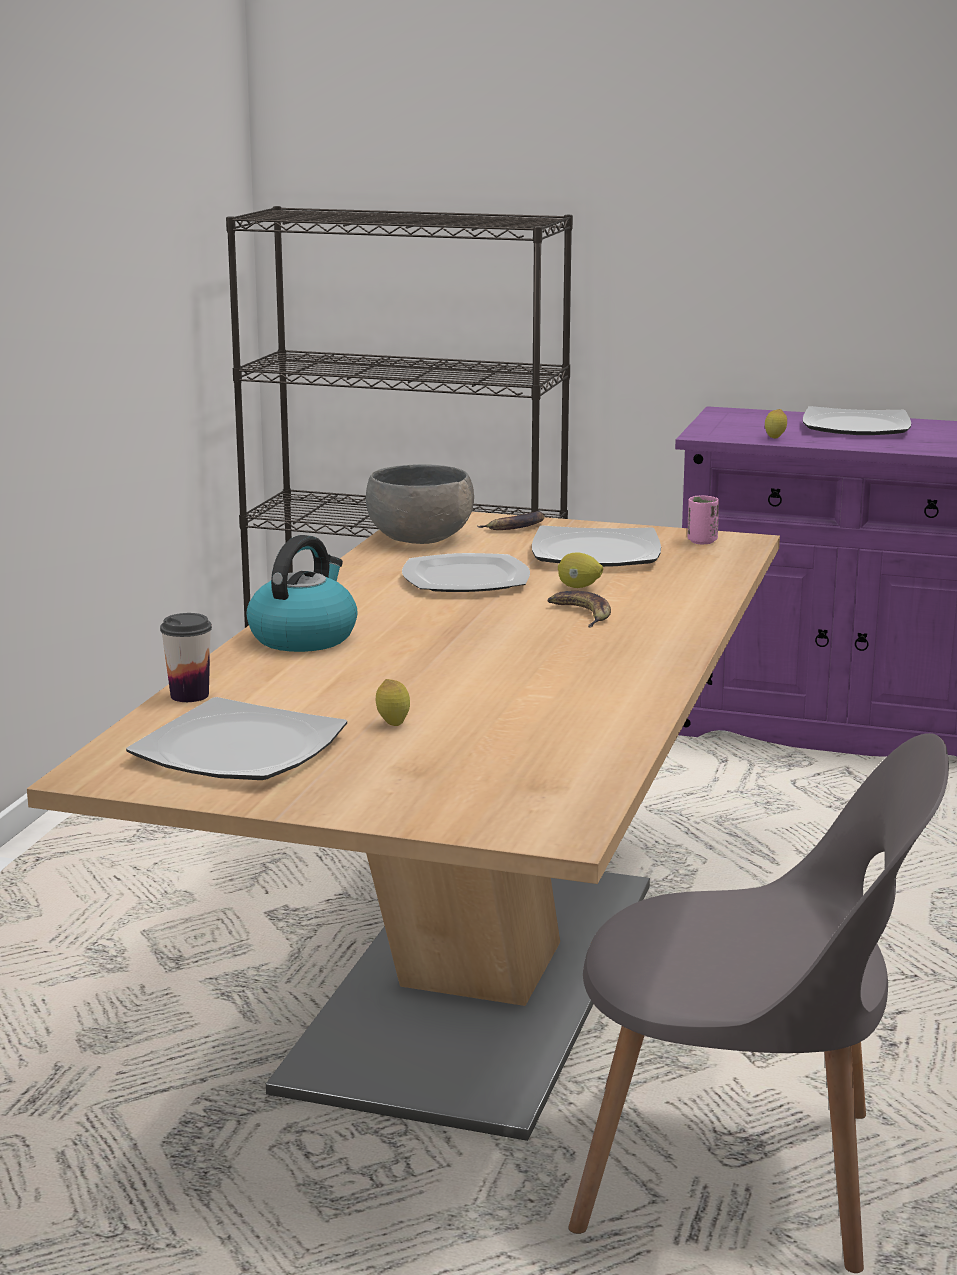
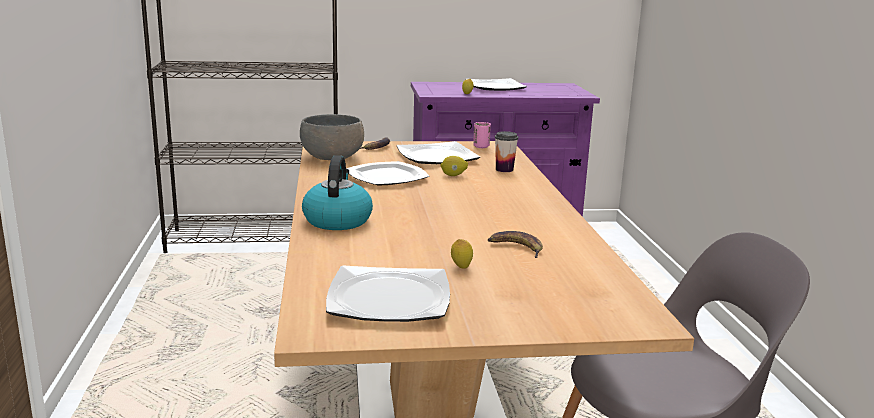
camera: 25 degrees left, 0 degrees up
cup [160,613,212,702] -> cup moved to [495,131,518,172]
banana [547,591,611,628] -> banana moved to [488,231,543,258]

